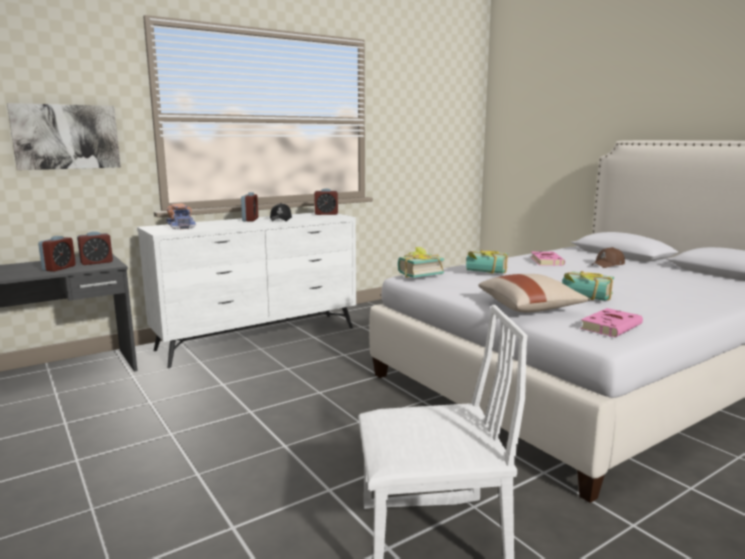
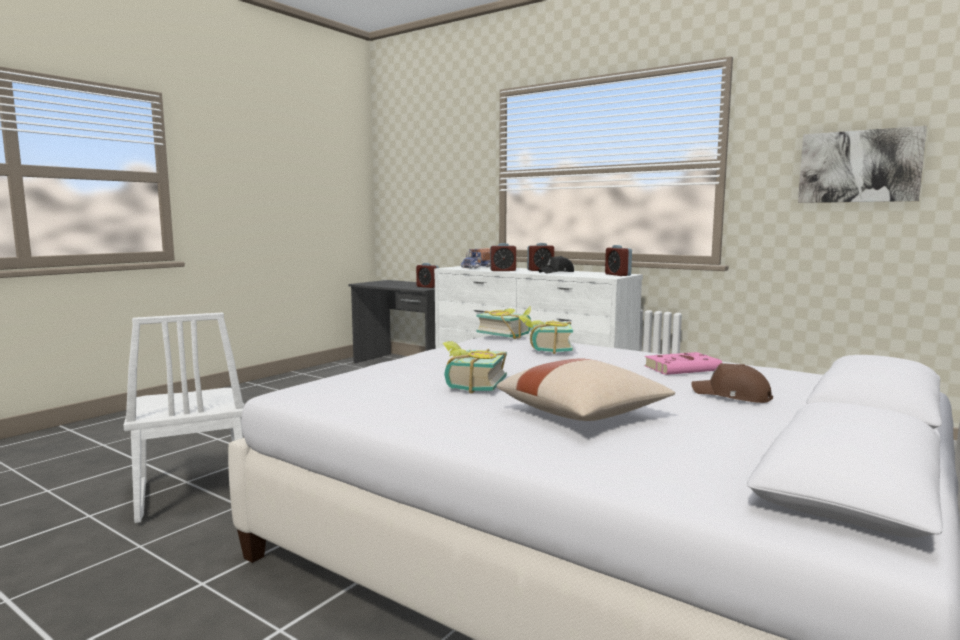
camera: 70 degrees right, 5 degrees down
picture [7,103,121,170] -> picture moved to [798,126,927,203]
alarm clock [38,236,76,272] -> alarm clock moved to [490,243,516,271]
beige pillow [479,274,590,312] -> beige pillow moved to [497,359,675,421]
pink book [580,308,643,337] -> none

